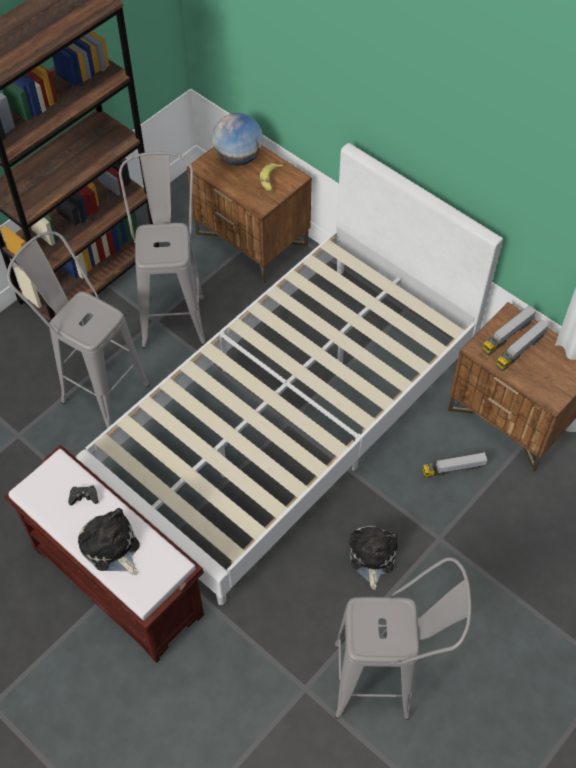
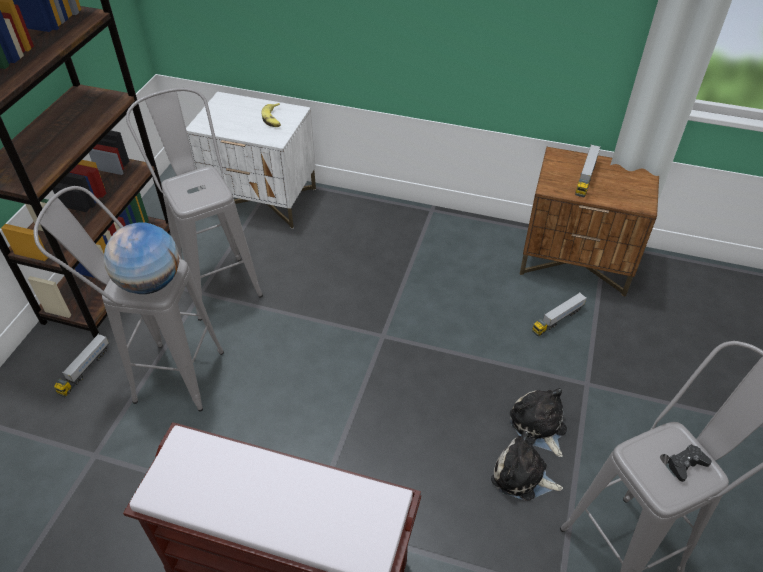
camera: 25 degrees left, 10 degrees down
black game controller [68,485,99,506] -> black game controller moved to [667,444,712,482]
white bed [75,143,503,605] -> none
plush toy [78,508,140,575] -> plush toy moved to [491,431,563,501]
brown nightstand [187,146,312,284] -> white nightstand [186,92,316,229]
globe [212,113,263,166] -> globe moved to [104,223,179,294]
toy truck [482,305,537,355] -> toy truck moved to [54,334,109,397]

